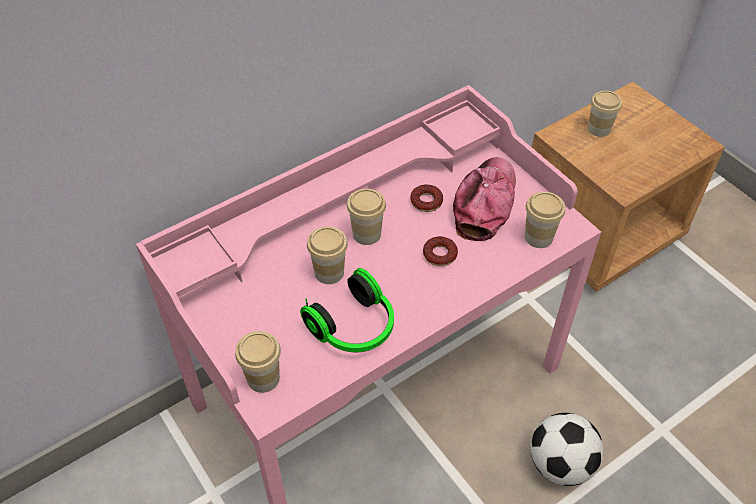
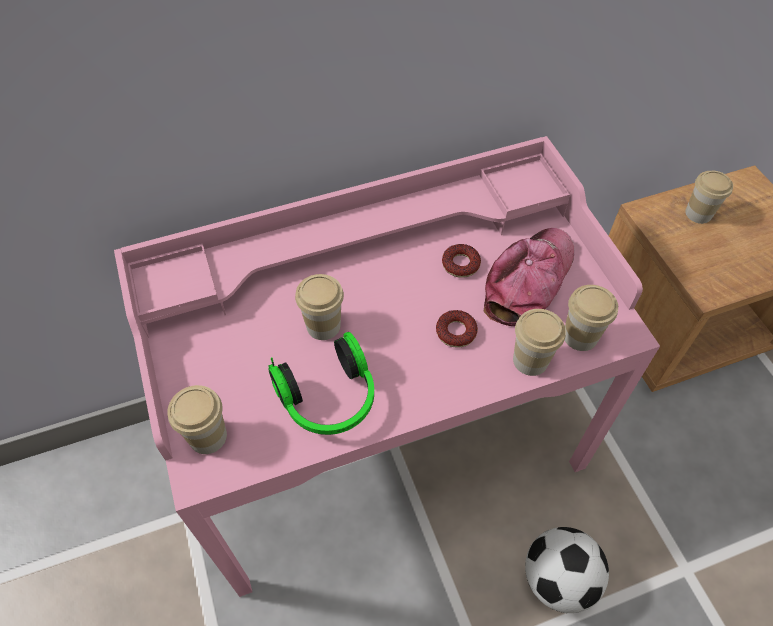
camera: 15 degrees right, 5 degrees up
cup [347,189,386,245] -> cup moved to [513,309,566,376]

